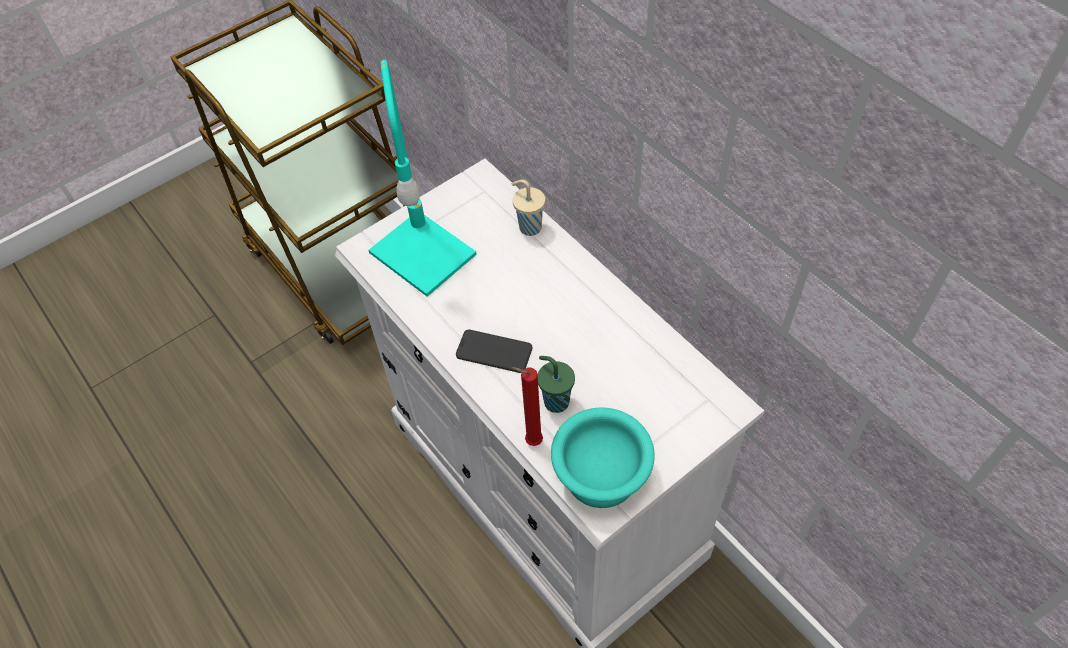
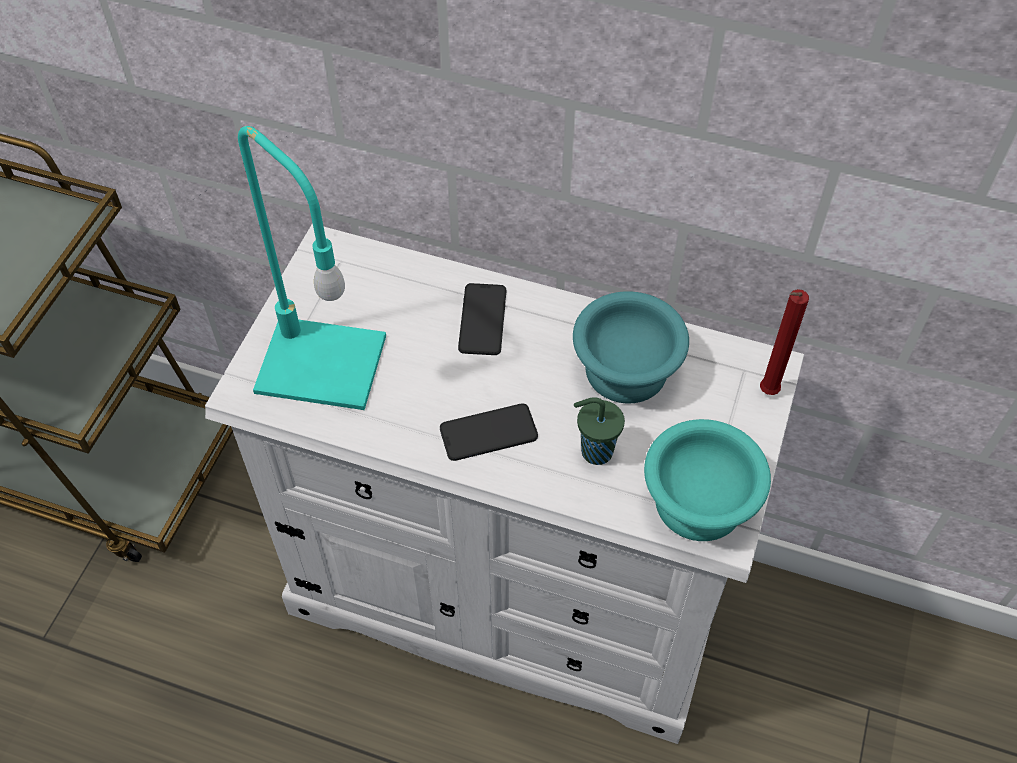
camera: 35 degrees left, 0 degrees up
beige cup [512,180,545,236] -> none
red candle [512,367,543,446] -> red candle moved to [760,289,809,395]
none -> phone [458,283,506,355]
none -> turquoise bowl [573,291,689,404]

